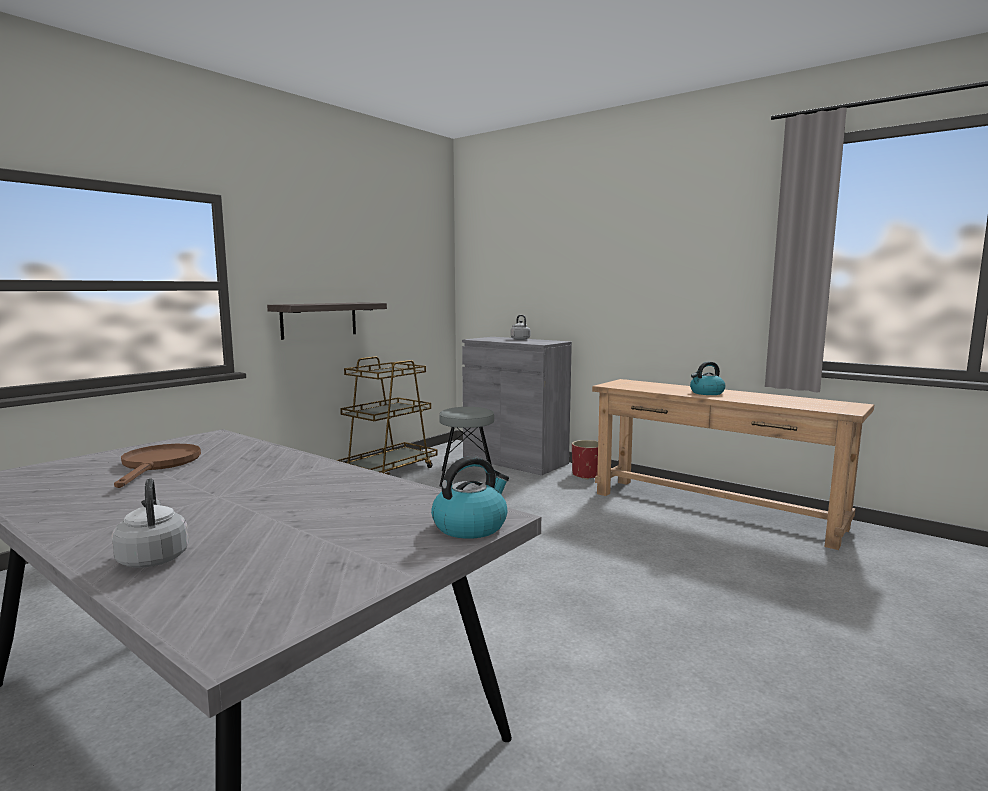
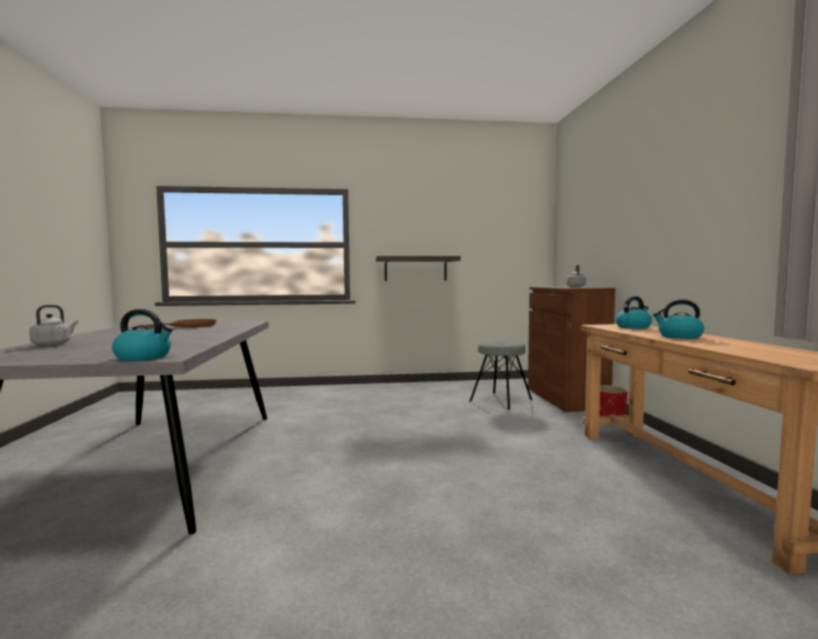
camera: 45 degrees right, 5 degrees down
brown cart [337,357,438,475] -> none
grey cabinet [462,337,572,475] -> brown cabinet [528,287,615,412]
none -> kettle [616,296,652,329]

